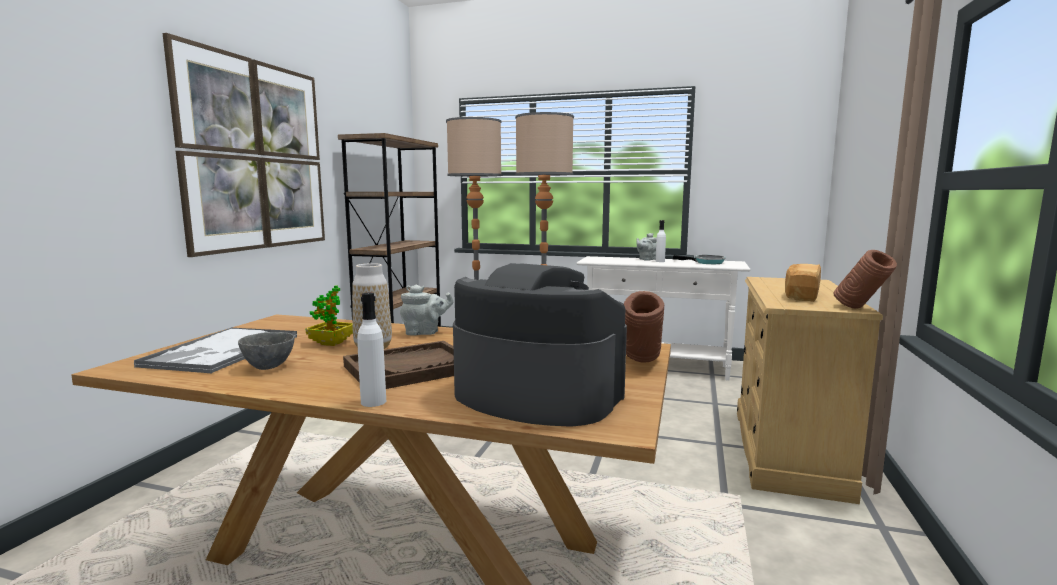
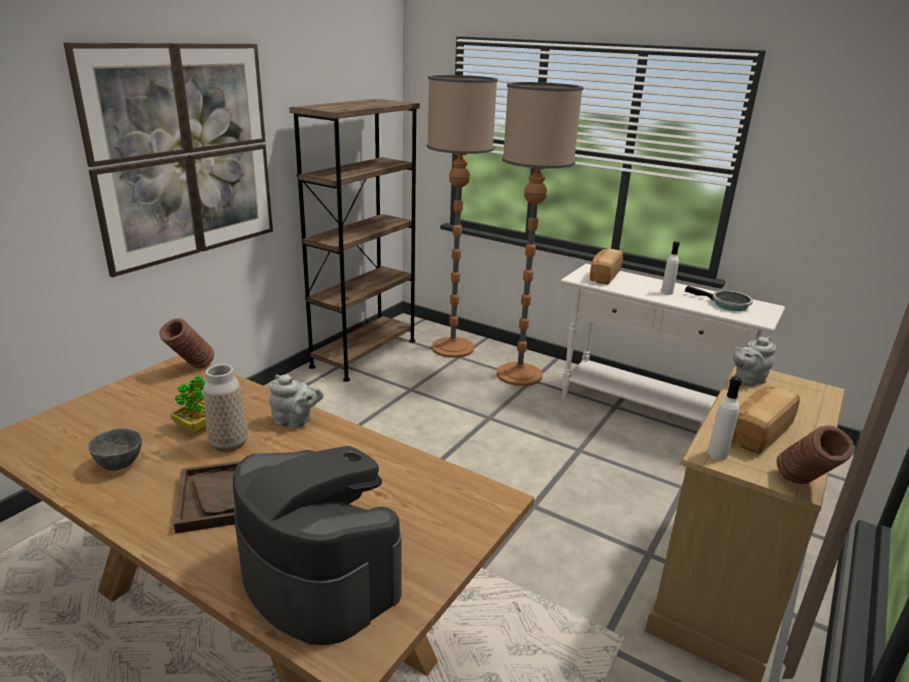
camera: 15 degrees right, 15 degrees up
tray [134,328,298,373] -> none
white bottle [357,293,386,407] -> white bottle moved to [707,376,742,460]
brown vase [624,291,664,362] -> brown vase moved to [159,318,214,369]
grey teapot [637,233,657,261] -> grey teapot moved to [733,337,776,386]
none -> bread [590,249,623,285]

